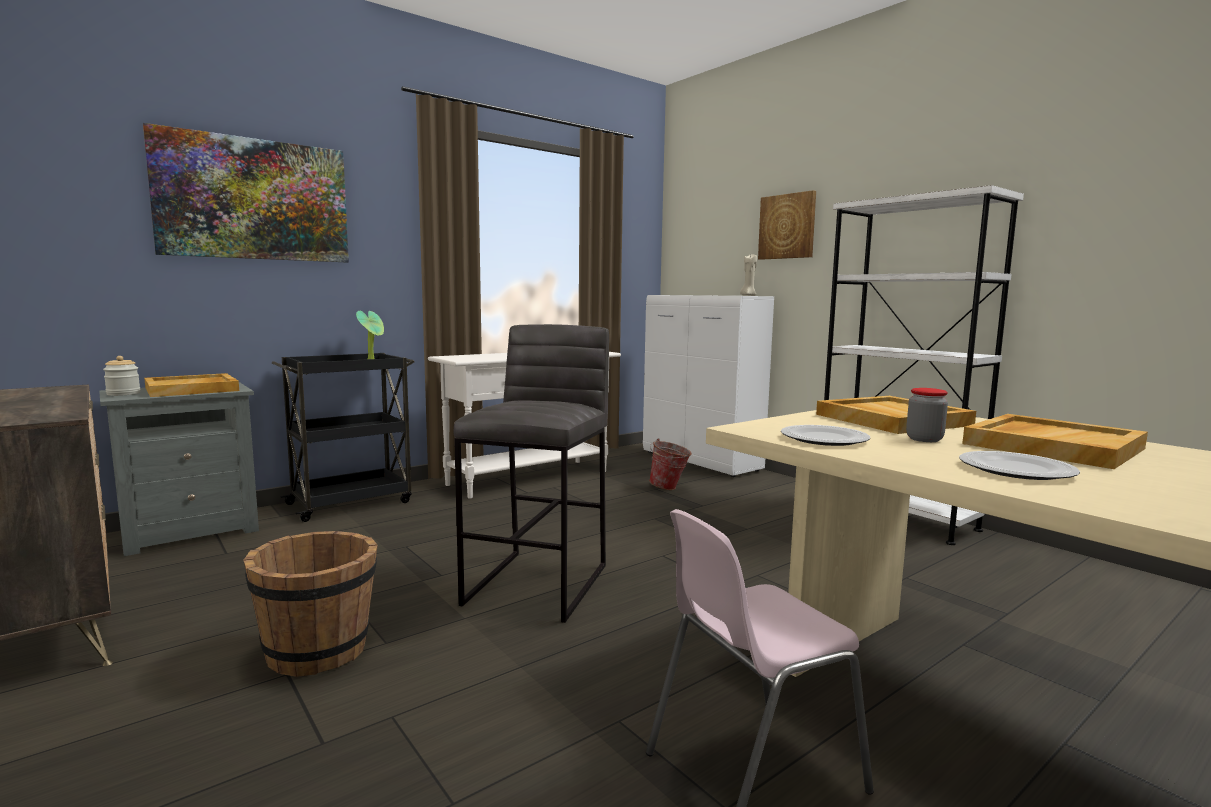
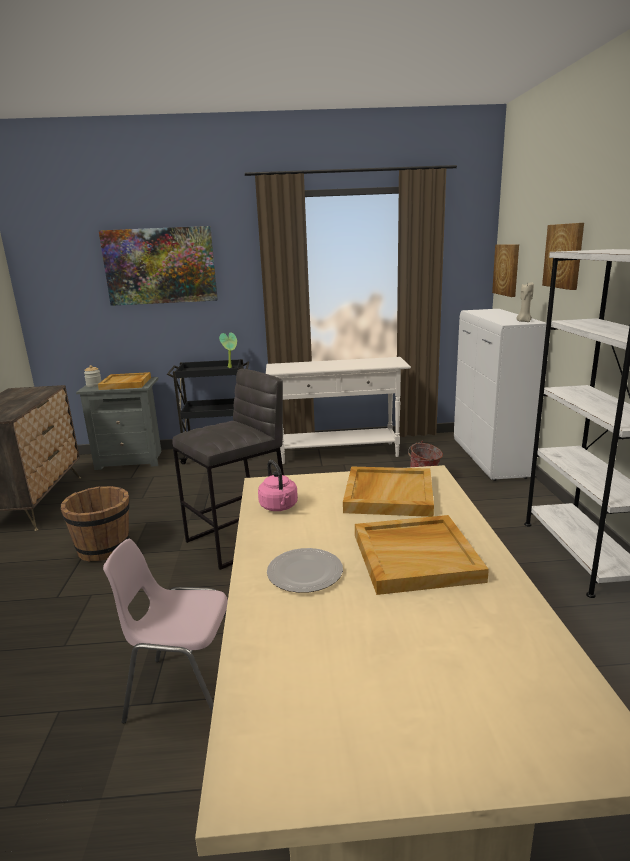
camera: 35 degrees right, 10 degrees up
plate [781,425,870,446] -> pink kettle [258,460,298,511]
jar [906,388,948,442] -> none
none -> picture [492,244,519,297]

